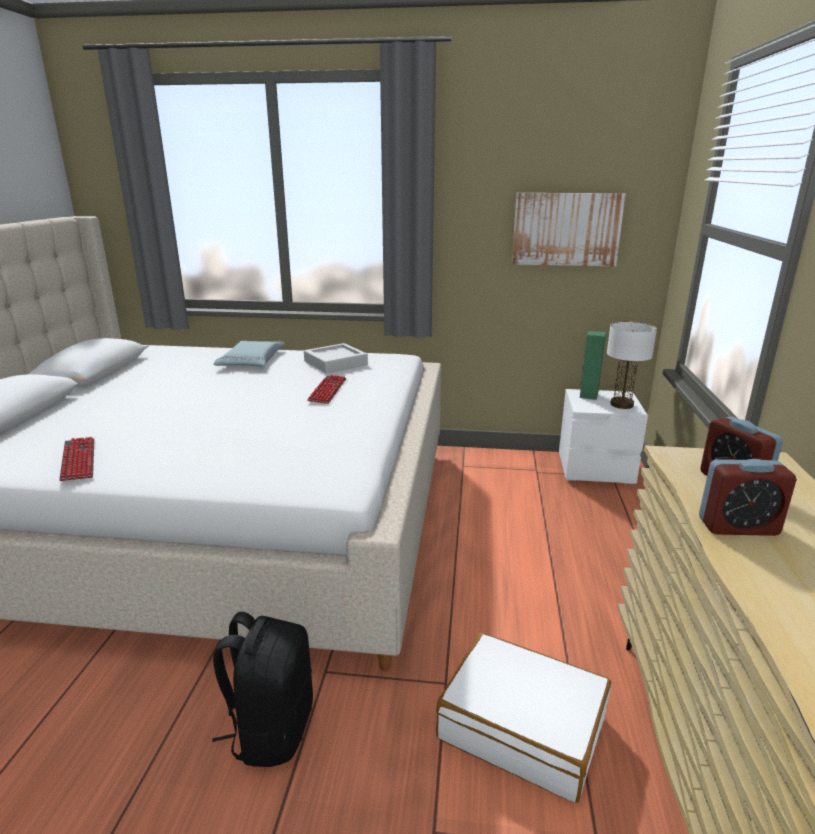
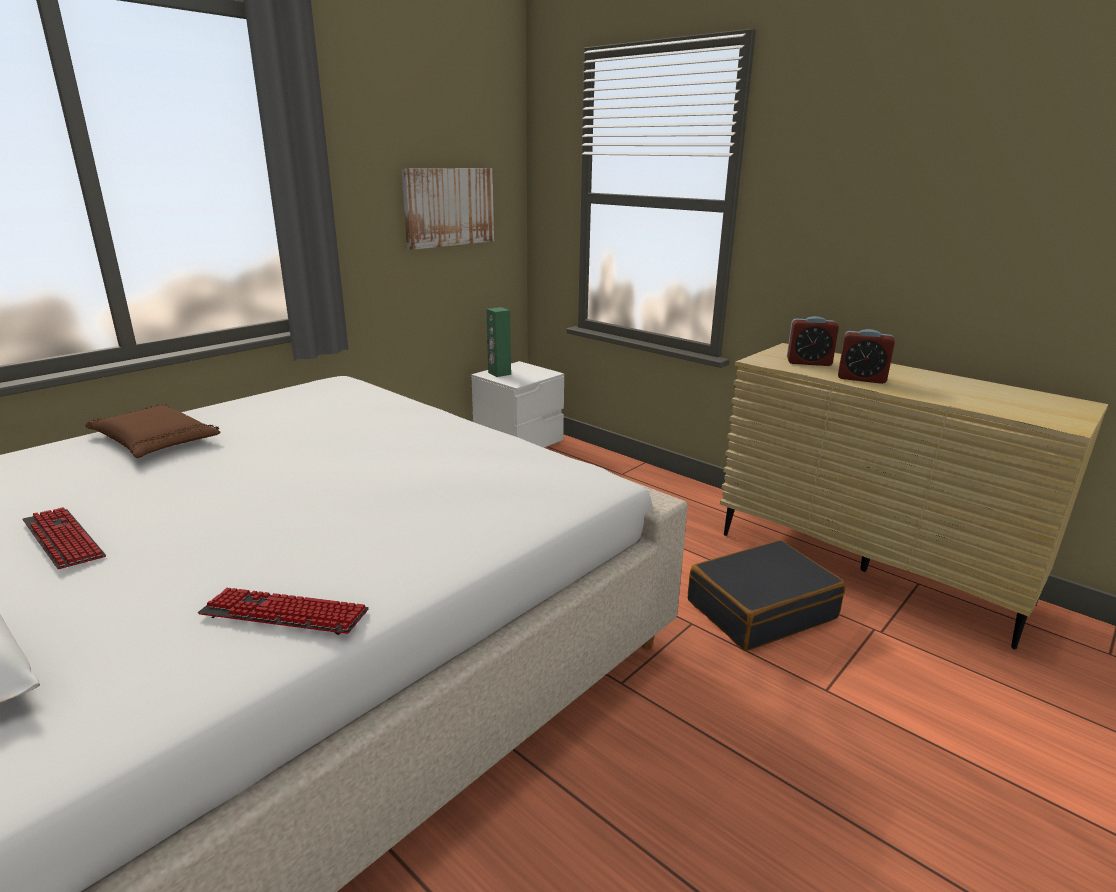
camera: 55 degrees left, 0 degrees up
black backpack [212,612,313,767] -> none
blue pillow [214,340,285,366] -> brown pillow [85,403,221,458]
grey tray [304,343,368,373] -> none
keyboard [307,375,346,404] -> keyboard moved to [23,507,106,569]
white suitcase [436,632,611,803] -> black suitcase [688,540,846,651]
table lamp [607,321,657,409] -> none
alarm clock [699,459,796,536] -> alarm clock turned 75 degrees clockwise [838,329,895,384]

